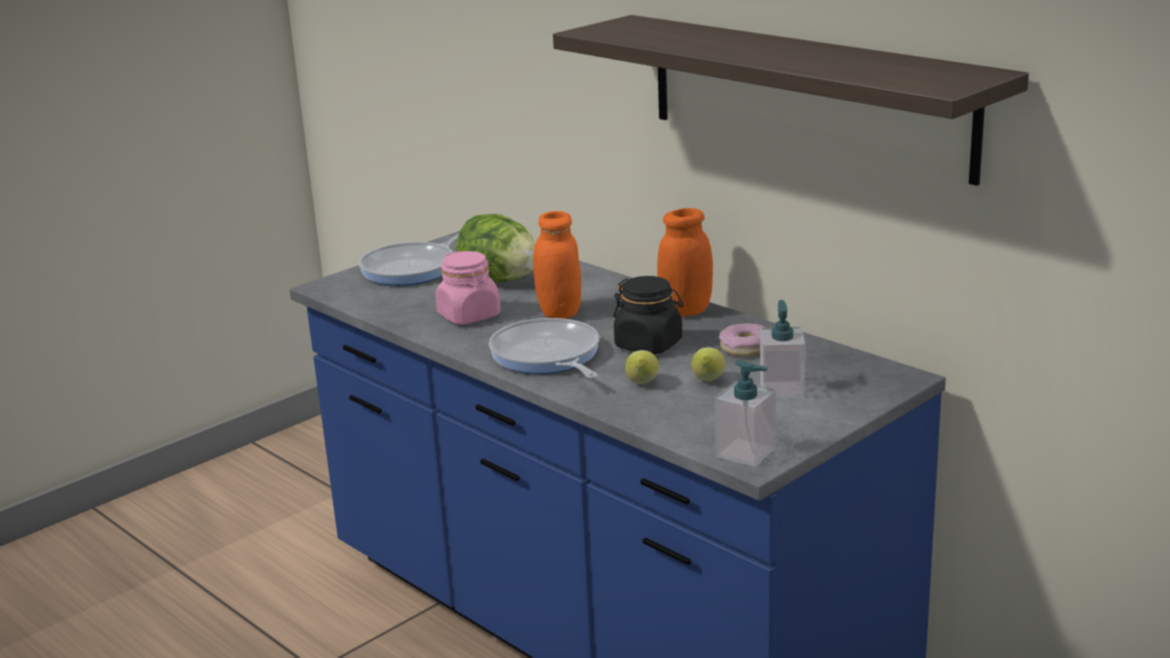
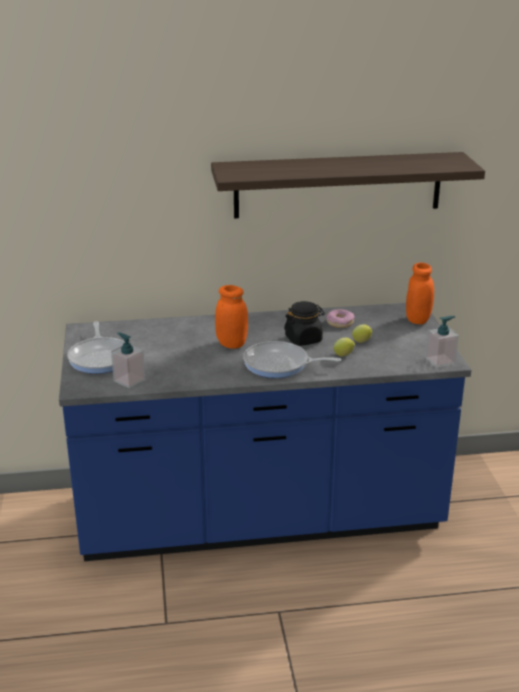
camera: 55 degrees left, 5 degrees up
pink jar [436,251,501,325] -> none
lettuce [456,214,535,282] -> none
orange jar [657,208,713,317] -> orange jar moved to [406,263,434,324]
soap dispenser [760,300,805,400] -> soap dispenser moved to [111,332,145,388]

